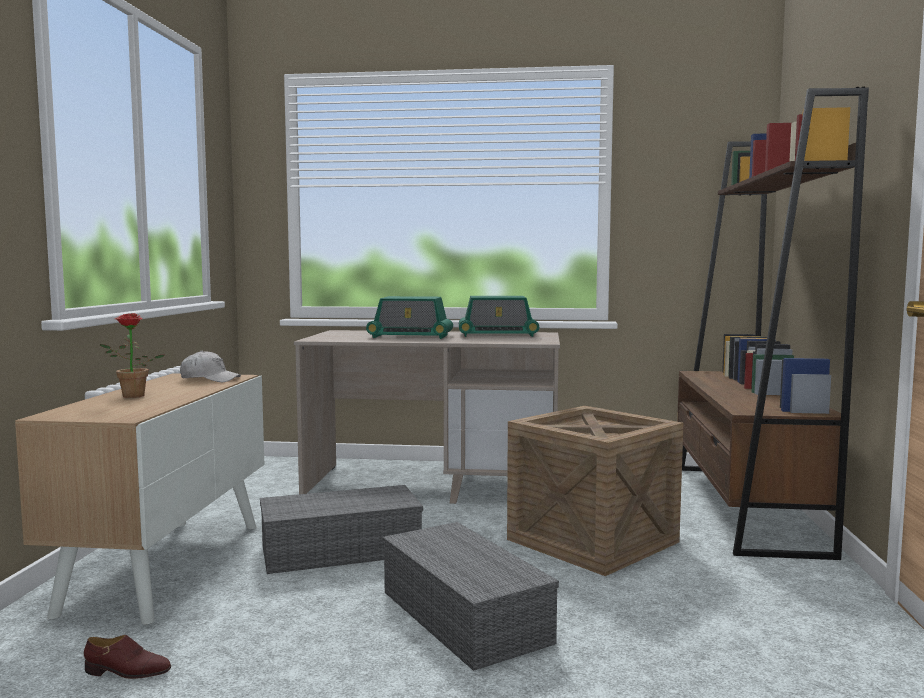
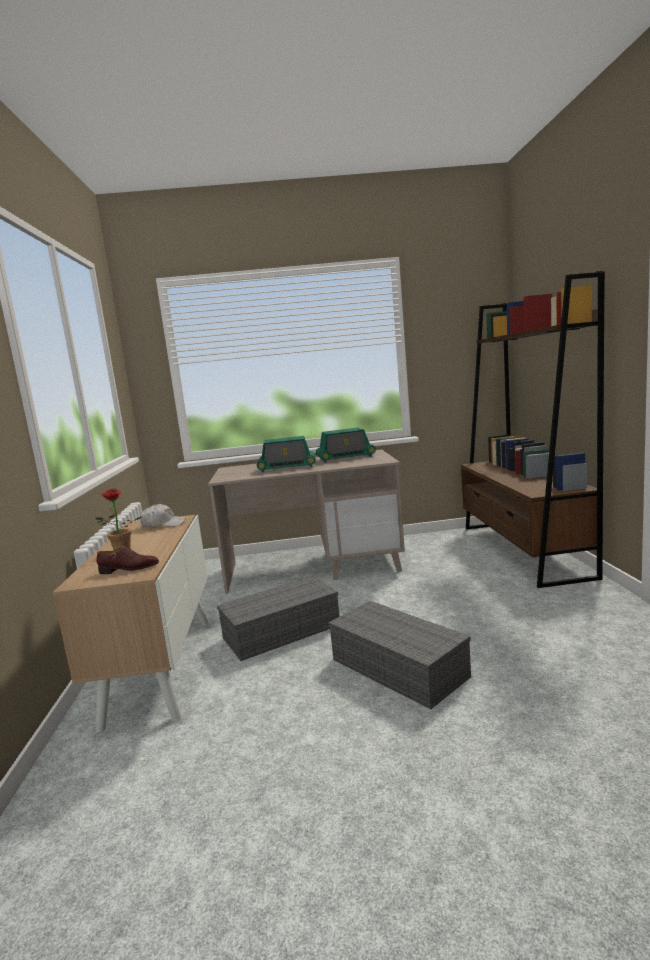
camera: 10 degrees left, 5 degrees up
brown shoe [84,635,171,679] -> brown shoe moved to [96,546,159,574]
crate [507,406,683,576] -> none

